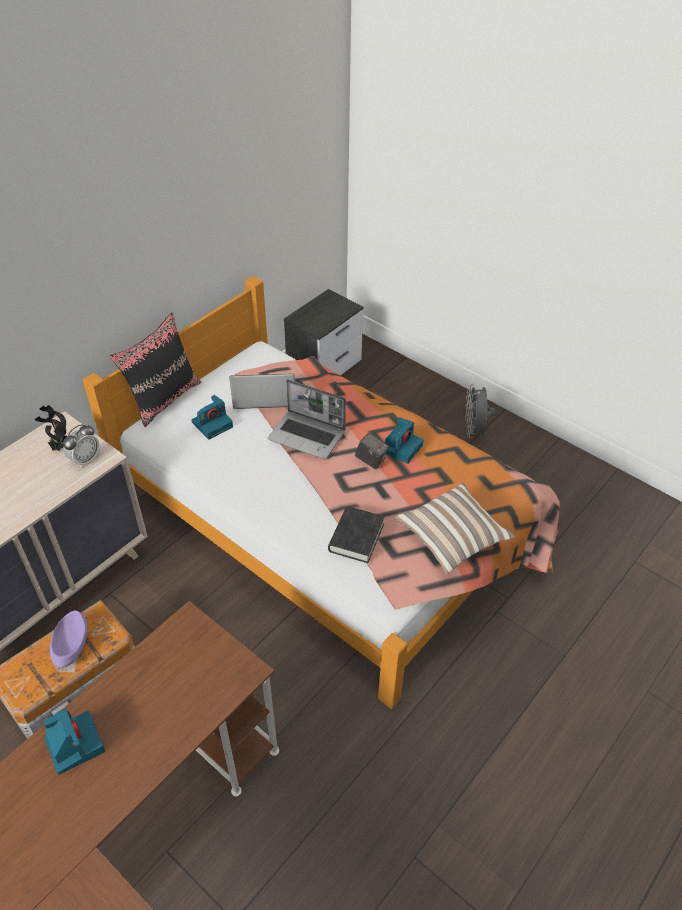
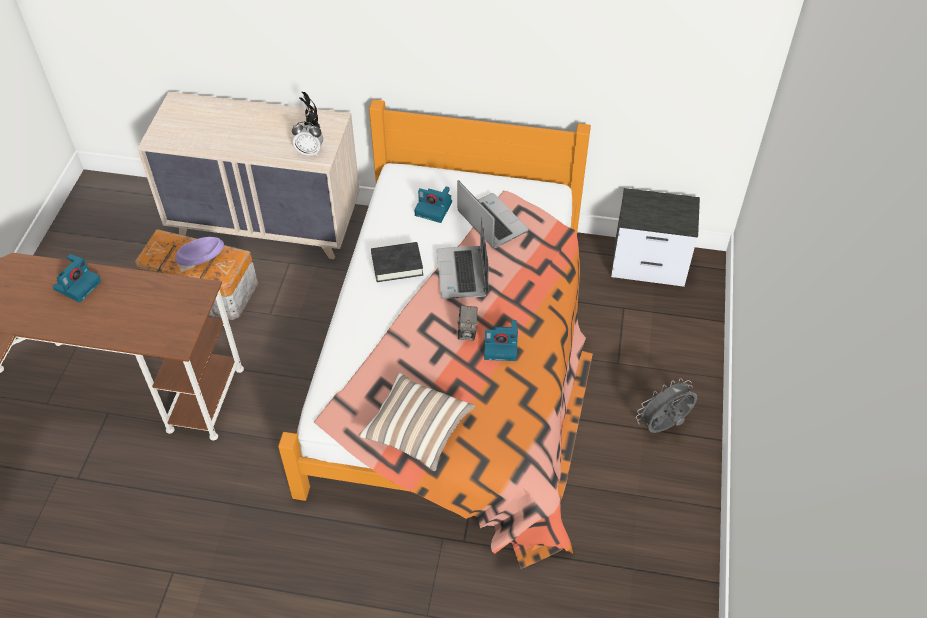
camera: 60 degrees right, 5 degrees up
black pillow [110,313,202,427] -> none
black book [328,506,385,563] -> black book moved to [371,242,423,282]

